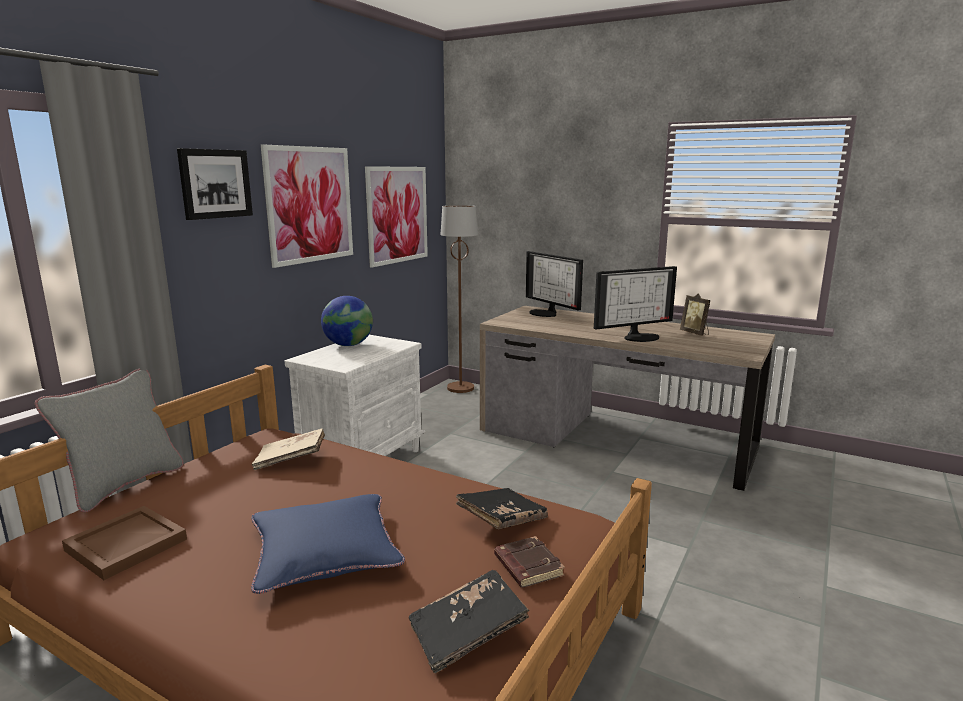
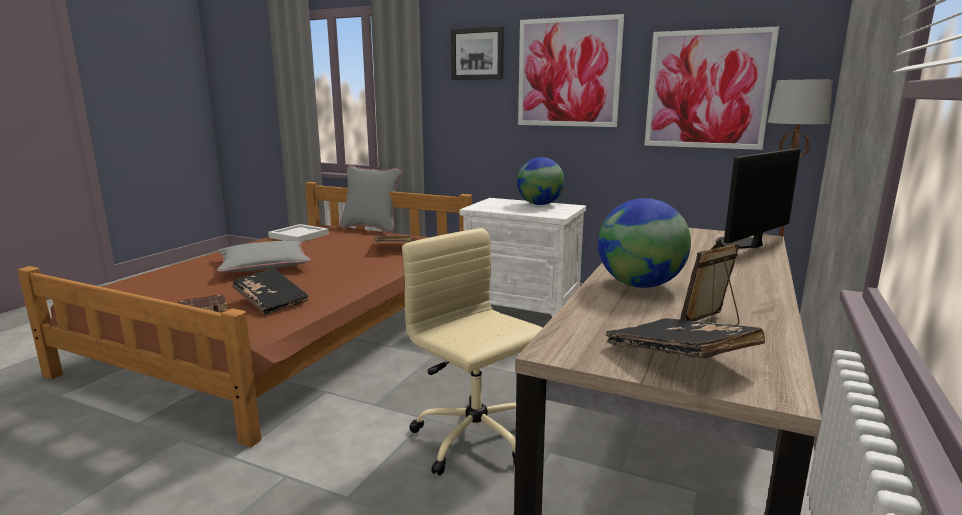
camera: 85 degrees right, 0 degrees up
brown tray [62,506,187,580] -> white tray [268,224,329,242]
blue pillow [251,494,405,594] -> grey pillow [217,241,311,272]
black book [409,570,529,673] -> black book moved to [606,318,765,359]
monitor [594,266,677,342] -> globe [598,198,691,288]
none -> beige office chair [402,228,542,475]

